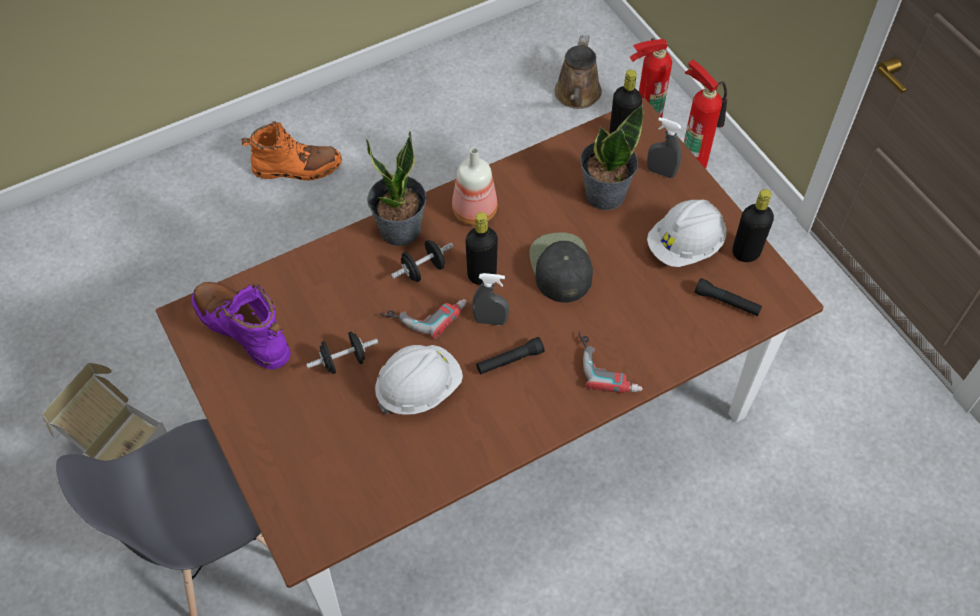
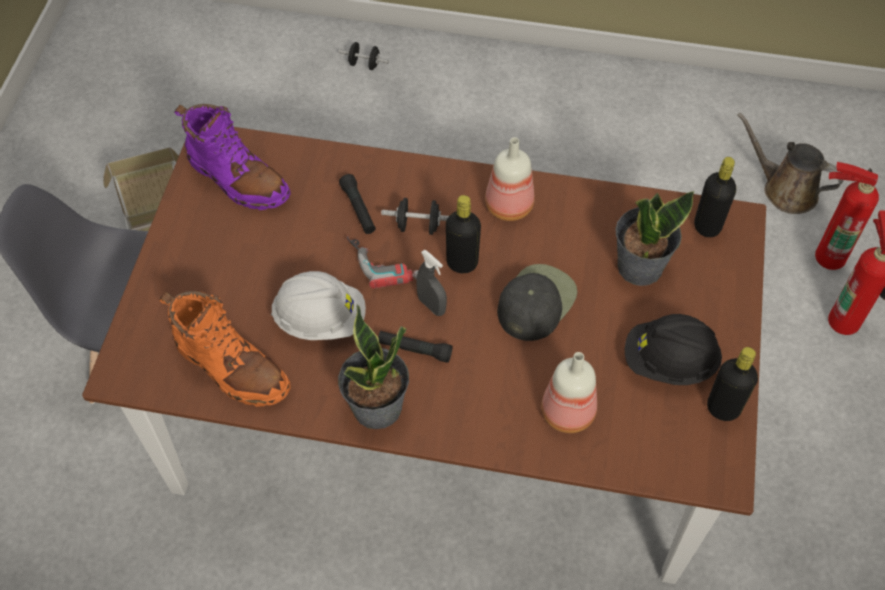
camera: 40 degrees right, 0 degrees up
purple boot [191,282,291,370] -> purple boot turned 135 degrees clockwise [174,104,291,210]
orange boot [241,121,342,181] -> orange boot moved to [159,291,291,407]
black dumbbell [306,331,378,374] -> black dumbbell moved to [339,42,389,70]
potted plant [366,132,427,246] -> potted plant moved to [338,305,409,429]
brown watering can [555,35,602,109] -> brown watering can turned 75 degrees clockwise [738,112,844,214]
power drill [578,330,643,393] -> none
grey spray bottle [647,117,681,178] -> none
white hard hat [647,200,727,267] -> black hard hat [625,314,722,385]
black flashlight [694,278,762,316] -> black flashlight moved to [339,174,376,234]
none -> bottle [541,352,597,433]

